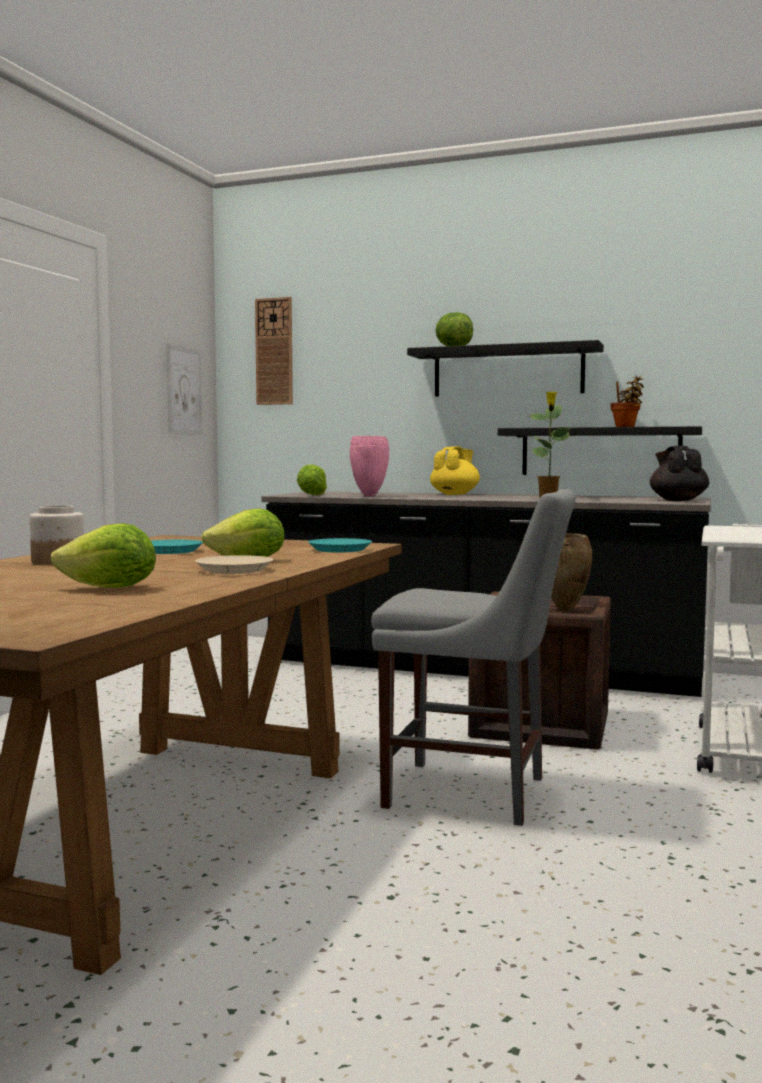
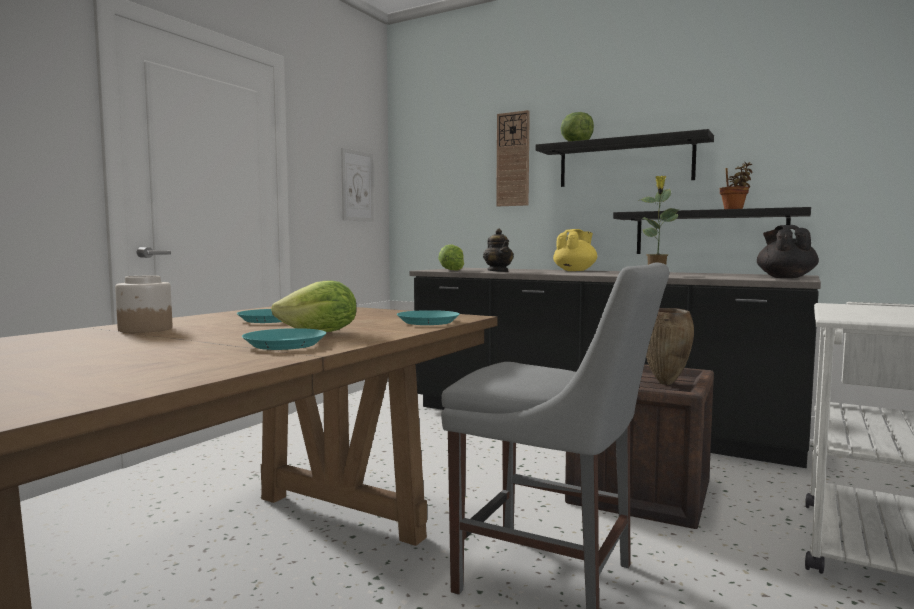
camera: 10 degrees right, 0 degrees up
lettuce [51,523,156,588] -> none
beige plate [195,555,273,574] -> turquoise plate [242,328,326,350]
wall clock [255,297,293,405] -> wall clock moved to [496,110,530,206]
pink vase [350,436,389,496] -> teapot [483,229,514,272]

